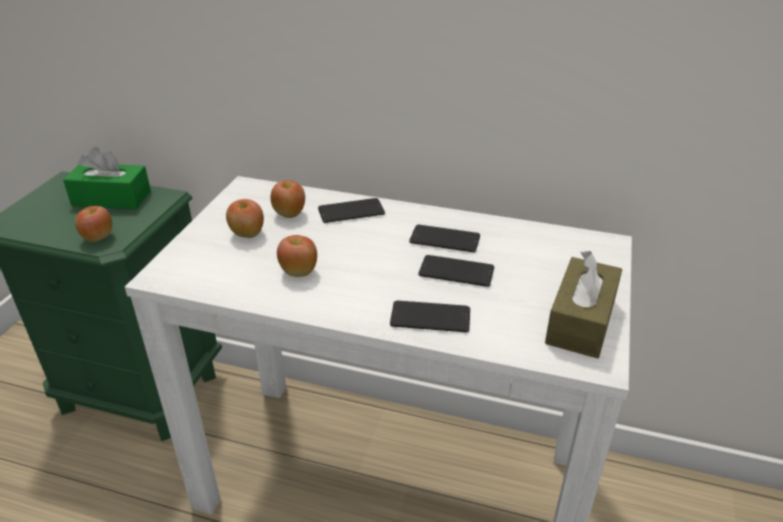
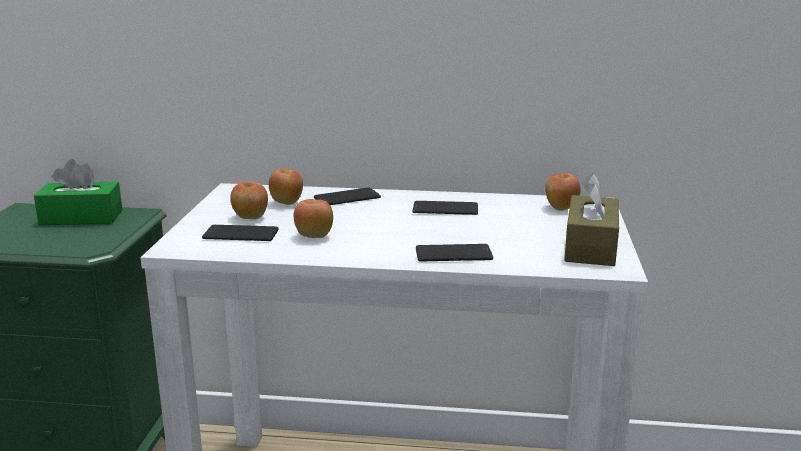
camera: 10 degrees left, 15 degrees down
apple [75,206,112,242] -> apple moved to [545,173,581,211]
phone [419,255,494,287] -> phone moved to [202,225,279,241]

